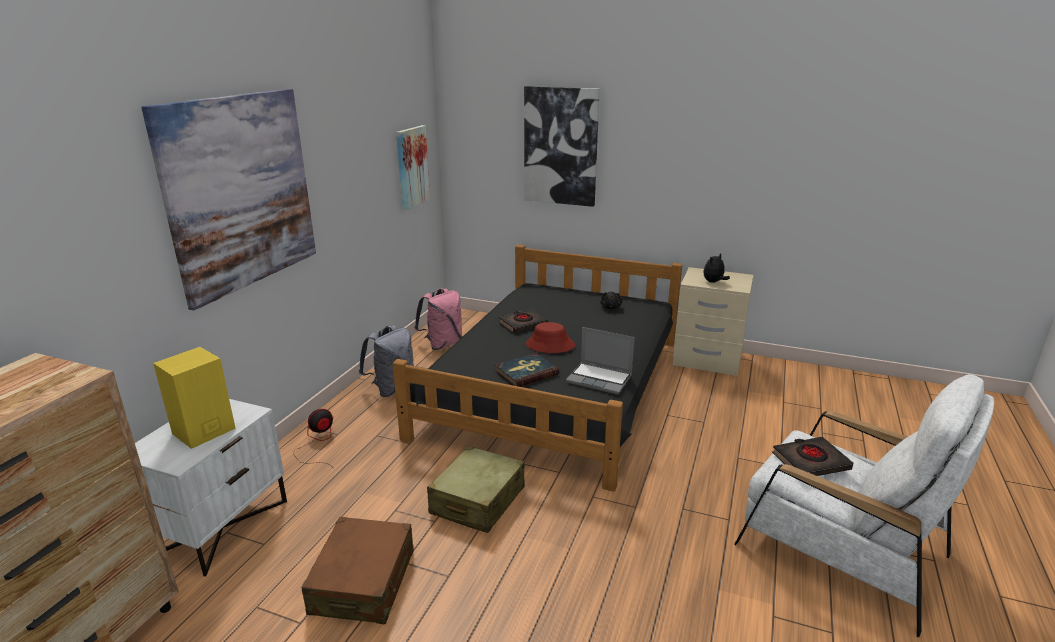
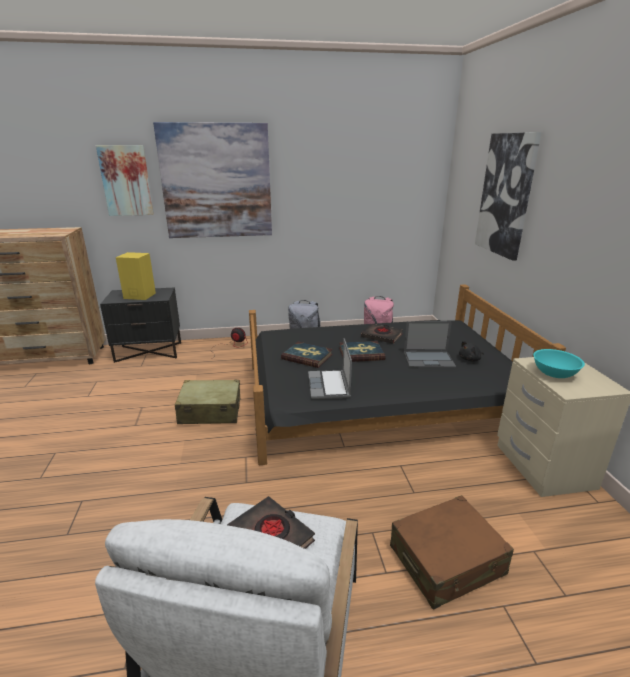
camera: 60 degrees right, 0 degrees up
white nightstand [135,399,287,576] -> black nightstand [100,287,181,363]
brown suitcase [301,517,414,624] -> brown suitcase moved to [390,495,514,610]
picture [396,125,430,210] -> picture moved to [96,145,154,216]
red hat [526,322,575,353] -> book [339,341,385,362]
plush toy [703,253,730,283] -> turquoise bowl [533,349,585,378]
none -> laptop [404,321,456,368]

